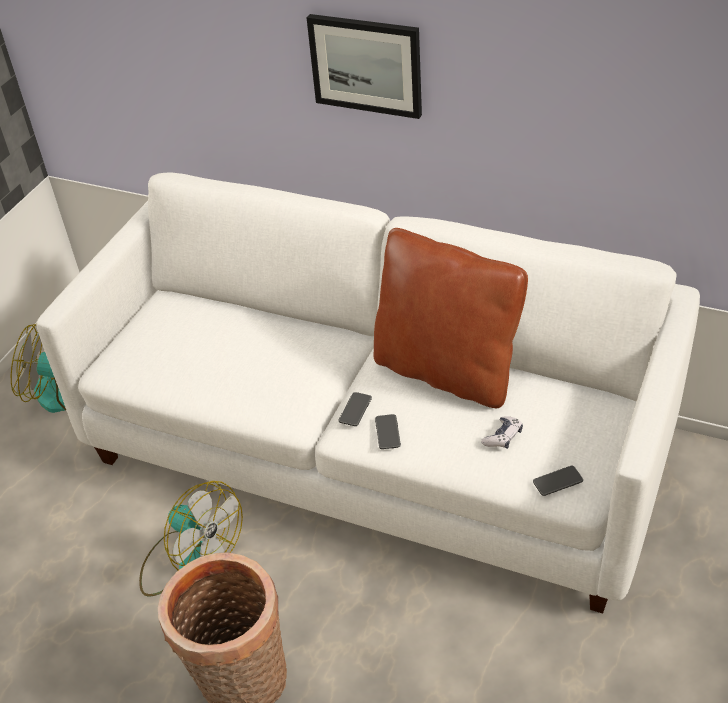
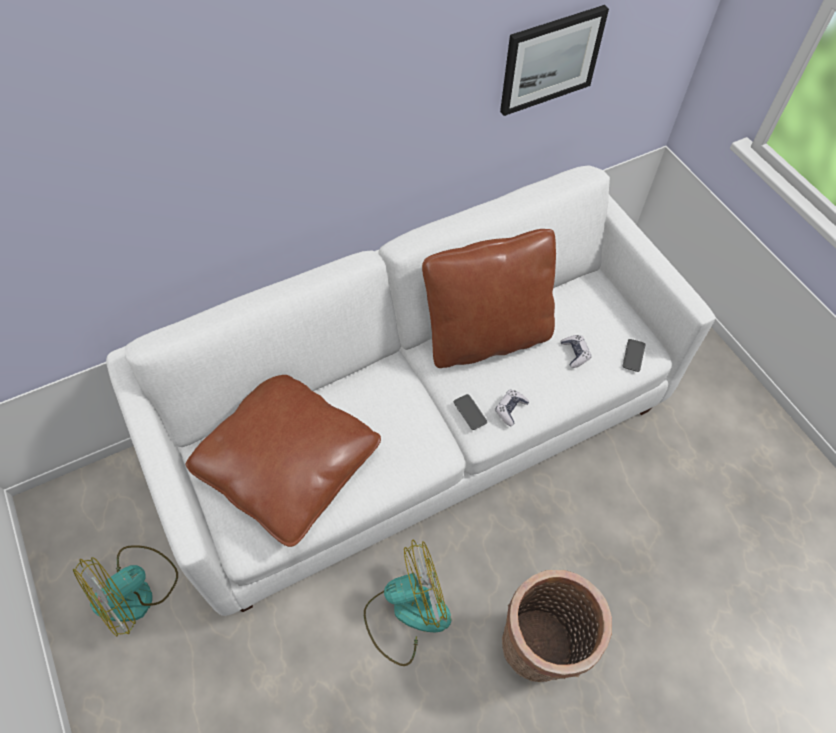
camera: 55 degrees left, 15 degrees up
picture [307,14,422,119] -> picture moved to [500,5,609,116]
phone [375,414,401,449] -> game controller [495,390,529,426]
none -> brown pillow [186,375,381,547]

